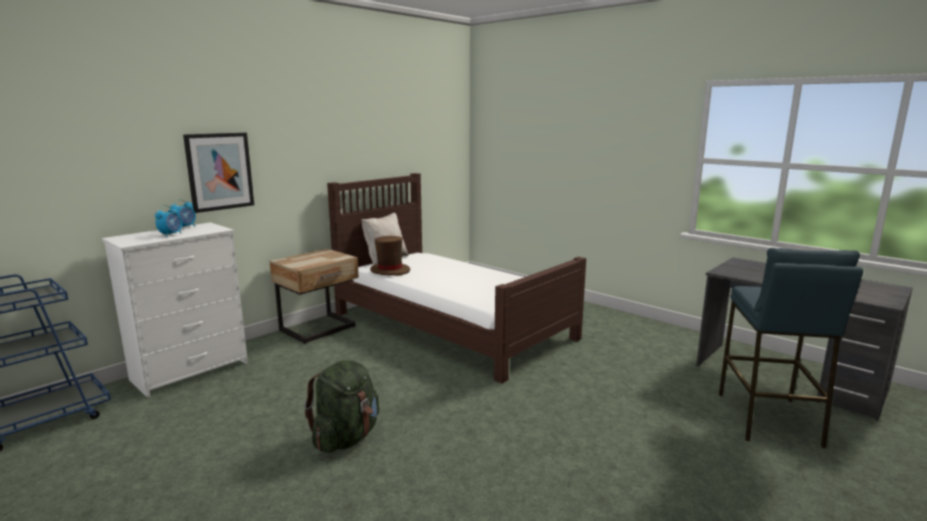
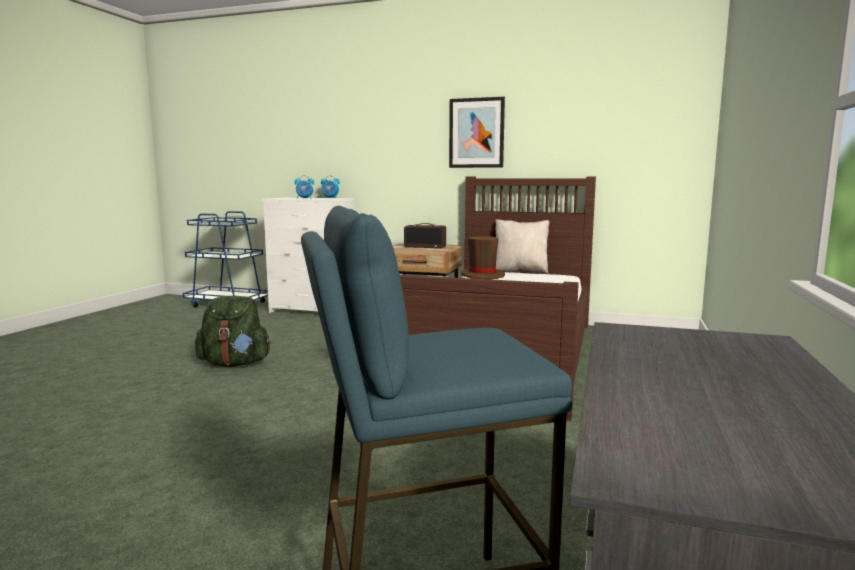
camera: 65 degrees right, 5 degrees down
picture [183,132,254,213] -> picture moved to [449,97,505,168]
none -> radio [404,223,446,248]

